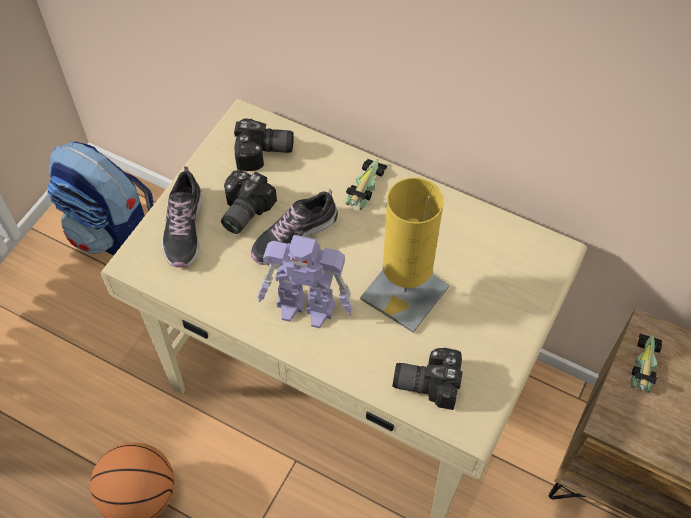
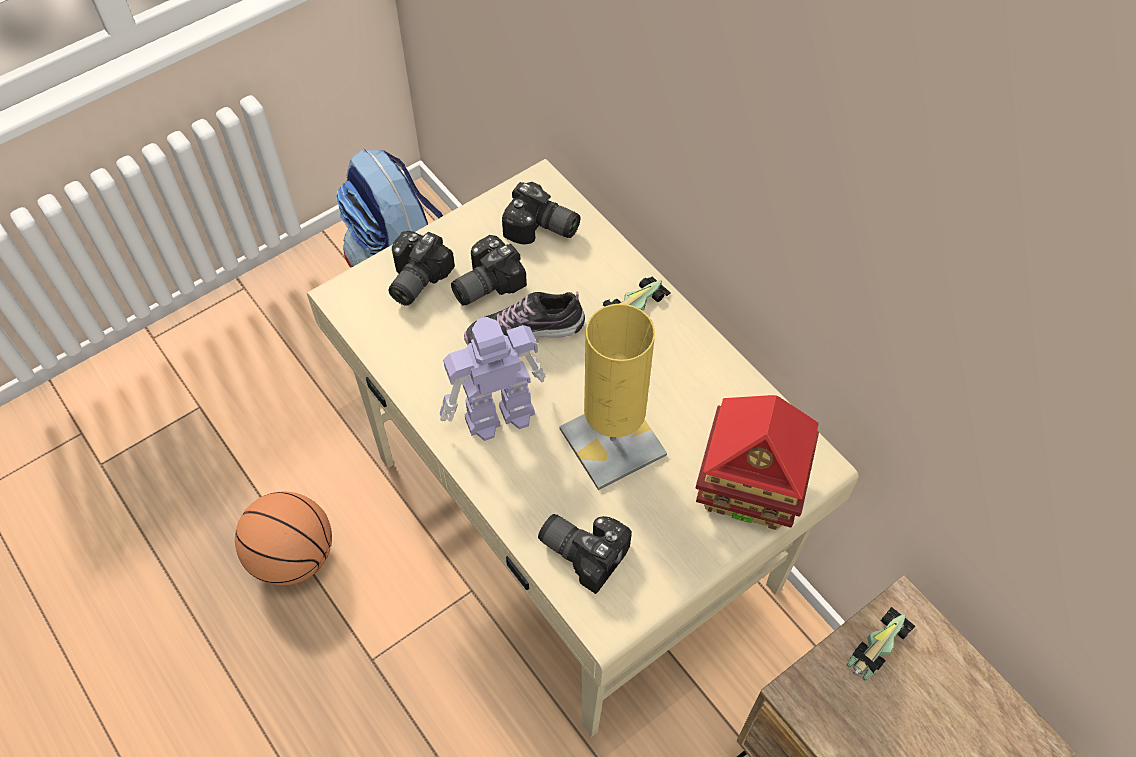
camera: 25 degrees right, 0 degrees up
shoe [162,166,202,267] -> camera [388,231,455,306]
toy robot [258,235,353,328] -> toy robot turned 120 degrees clockwise [440,317,546,441]
none -> toy house [696,395,819,530]

